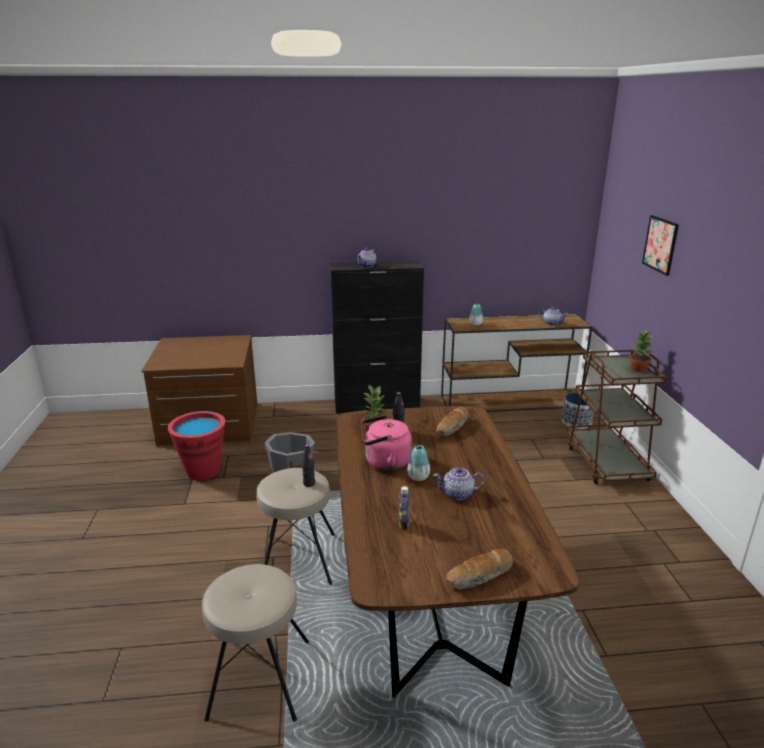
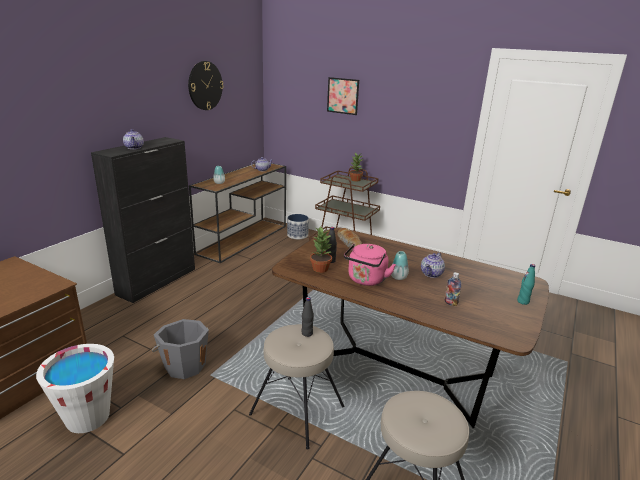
camera: 55 degrees left, 0 degrees up
red bucket [168,411,225,480] -> white bucket [36,344,114,433]
bread [446,549,513,589] -> turquoise bottle [517,264,535,305]
none -> wall clock [188,61,224,110]

